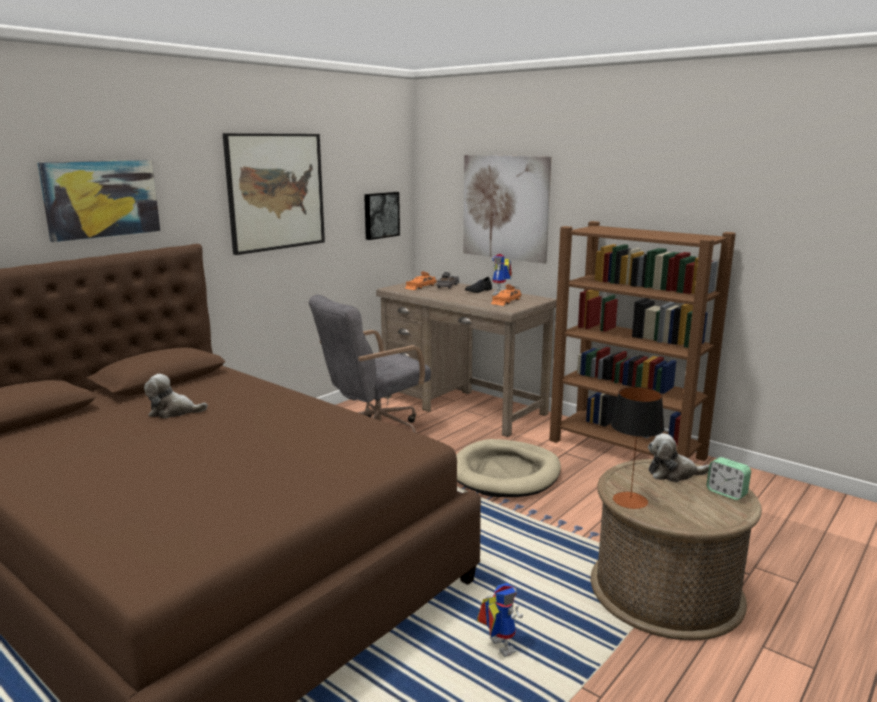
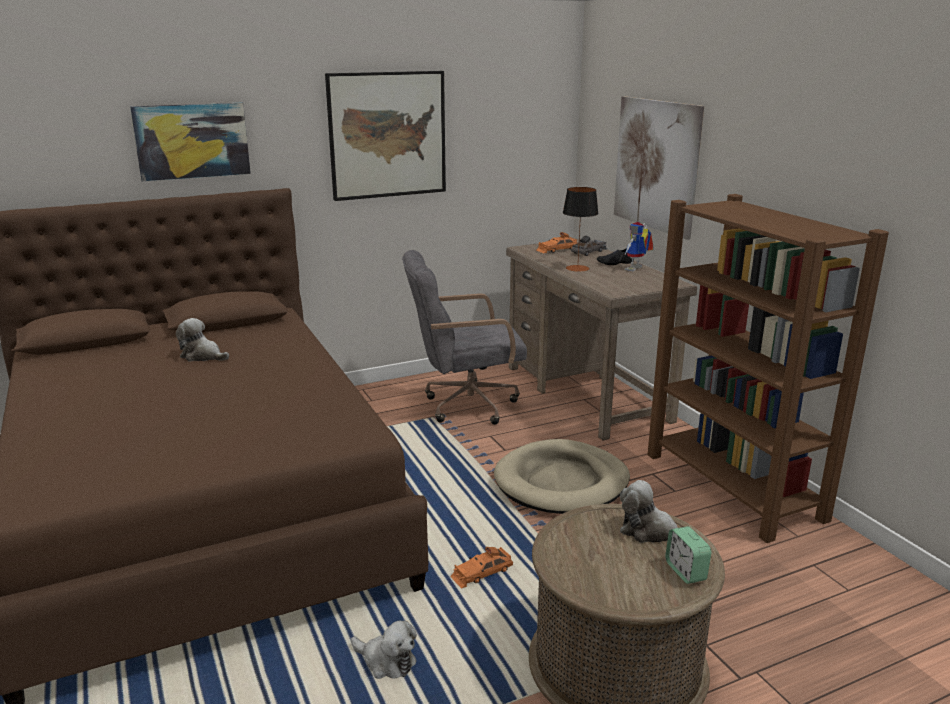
camera: 25 degrees right, 5 degrees up
picture [364,192,400,240] -> none
toy robot [477,583,523,657] -> plush toy [351,621,417,679]
orange toy car [491,284,521,306] -> orange toy car moved to [450,547,513,589]
table lamp [611,387,664,509] -> table lamp moved to [563,187,599,272]

